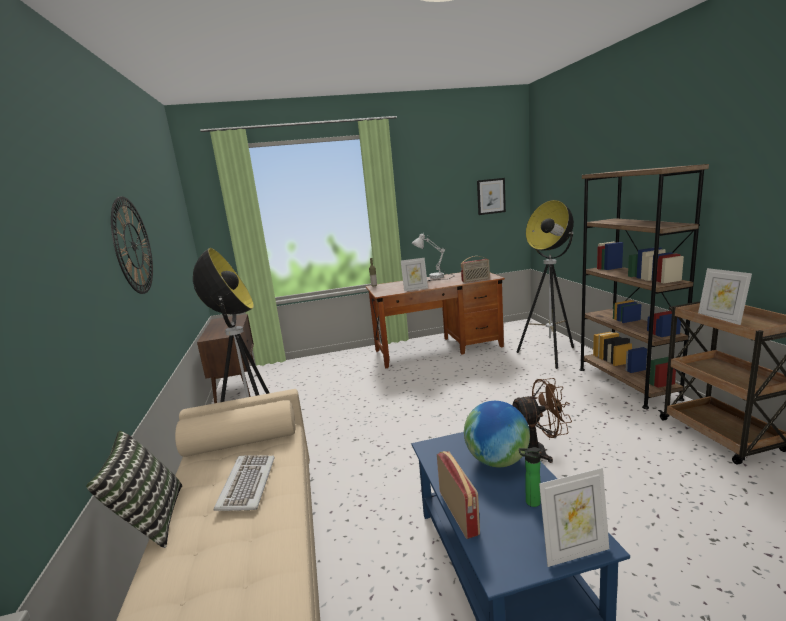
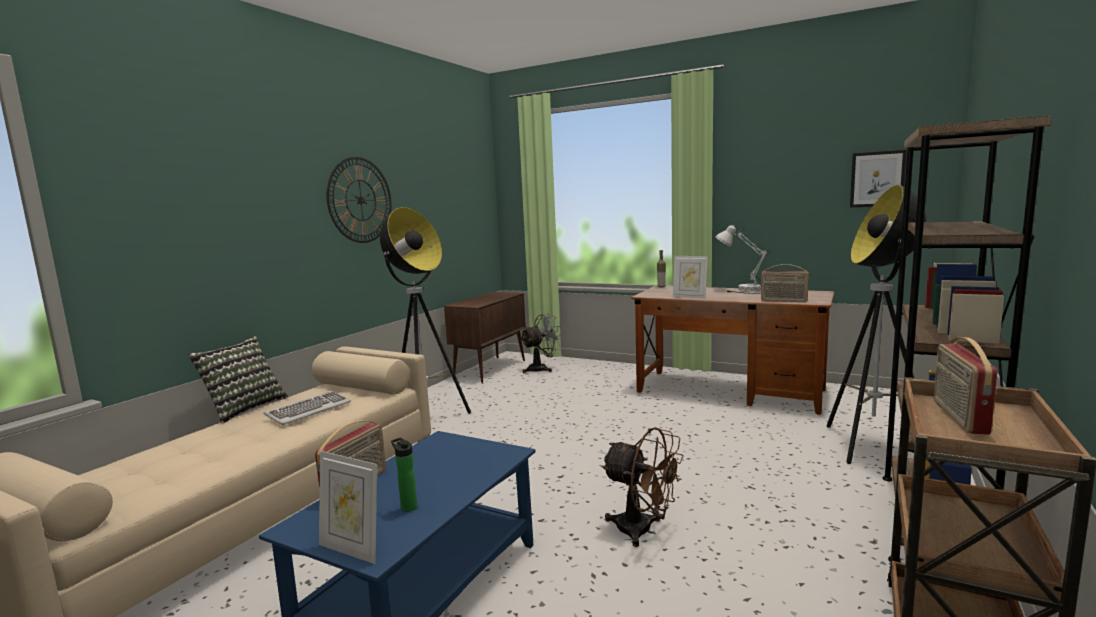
camera: 40 degrees right, 5 degrees down
globe [464,401,530,467] -> none
picture frame [698,268,752,325] -> radio [934,337,997,435]
none -> grey fan [520,314,562,373]

